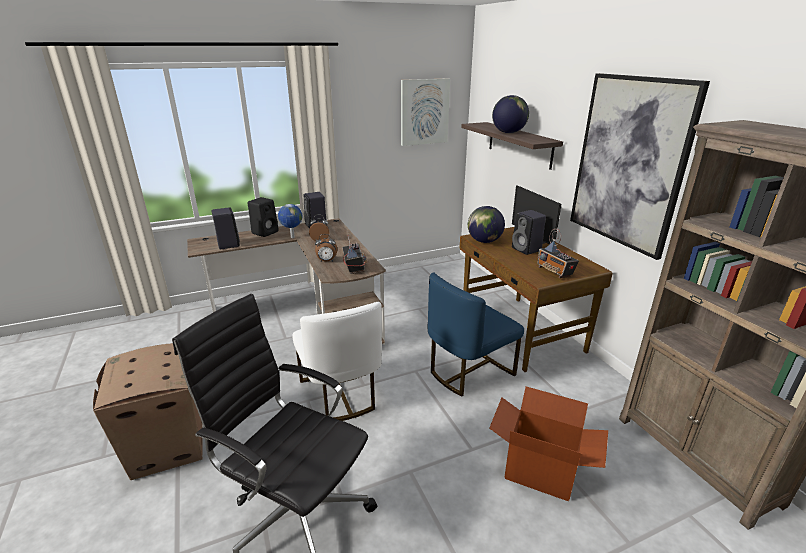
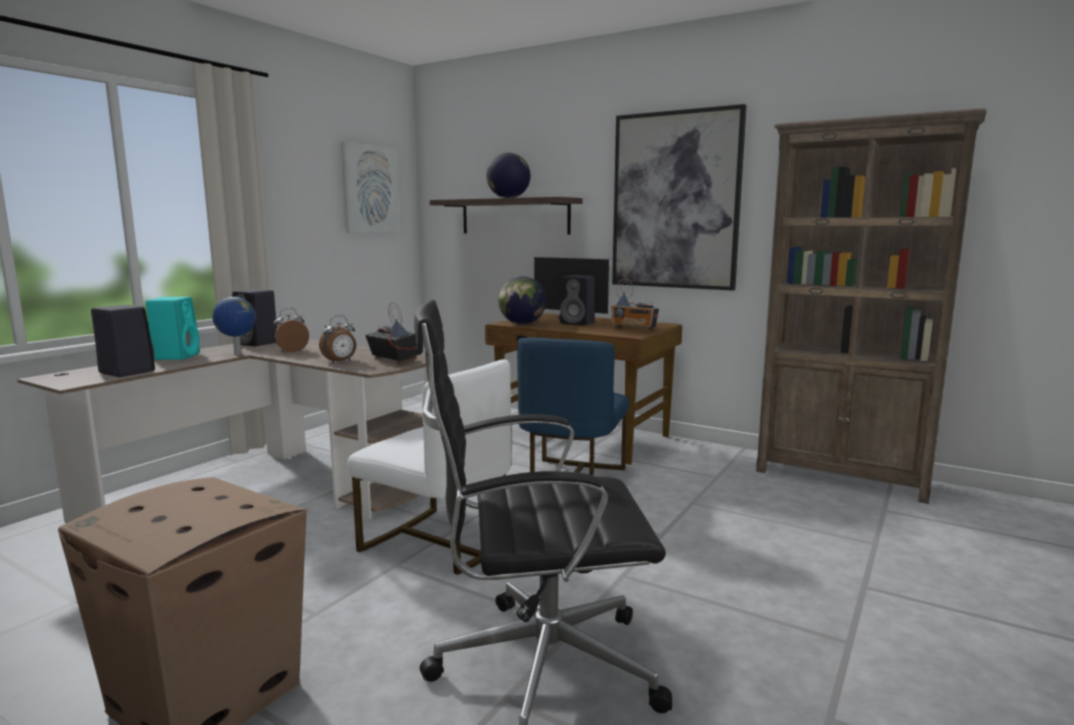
camera: 35 degrees left, 15 degrees down
black speaker [248,197,279,237] -> turquoise speaker [146,297,200,360]
cardboard box [490,386,608,501] -> none

